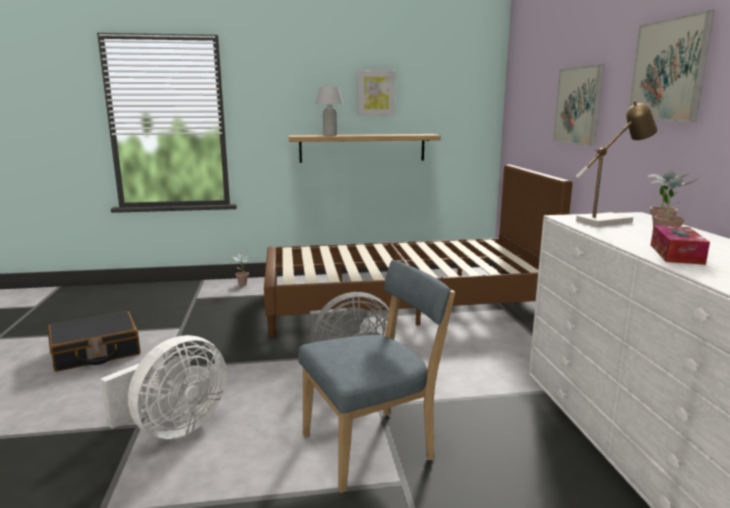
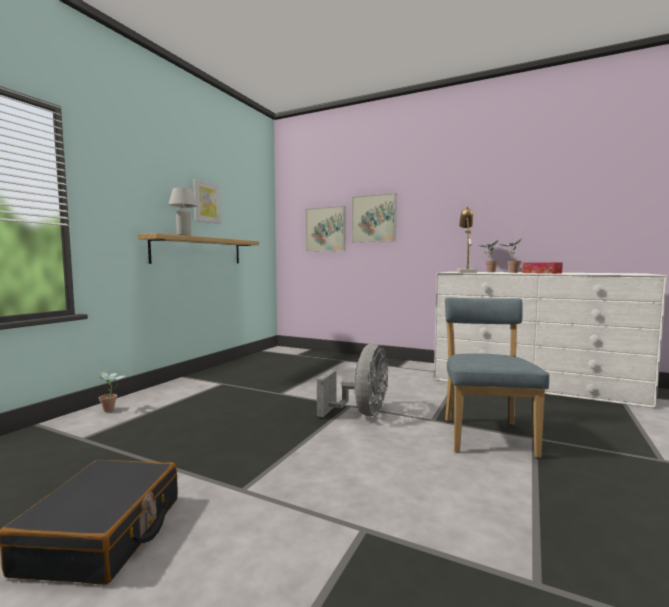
camera: 55 degrees left, 10 degrees down
white fan [100,335,227,439] -> none
brown bed [264,164,572,337] -> none
picture [629,10,715,122] -> picture moved to [306,206,345,252]

